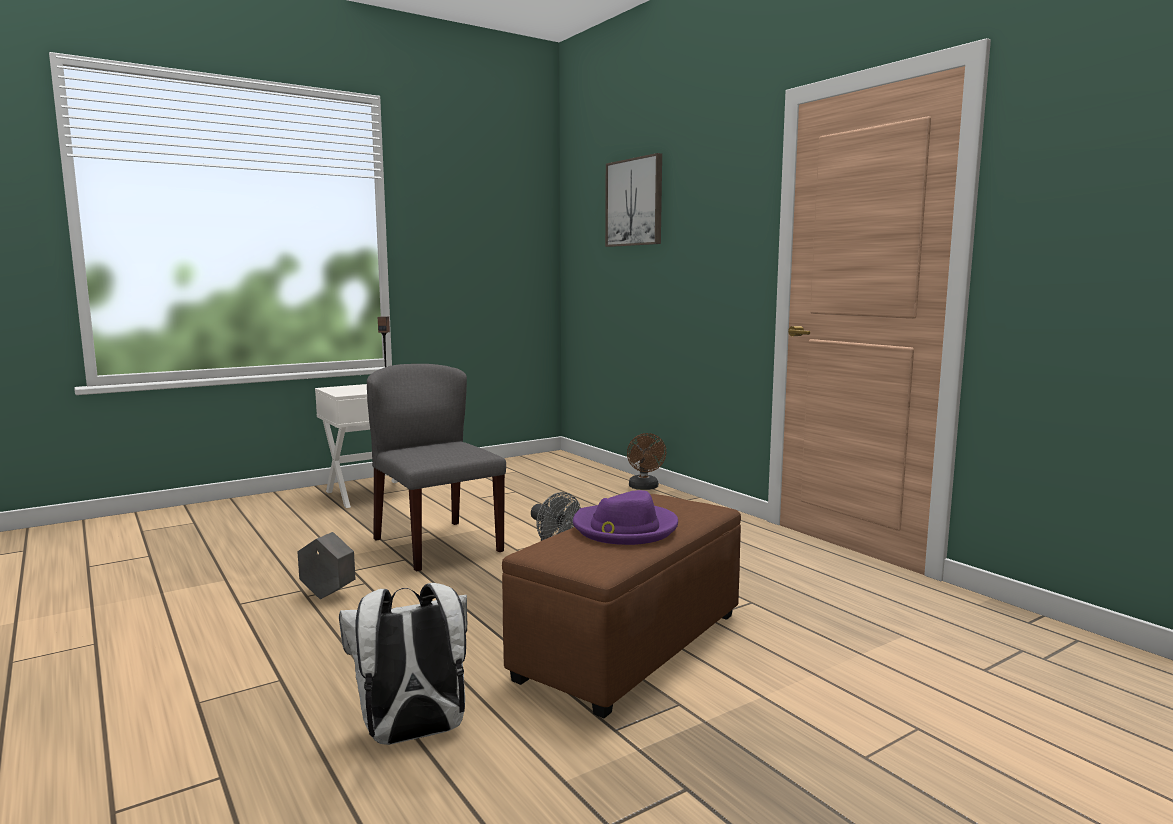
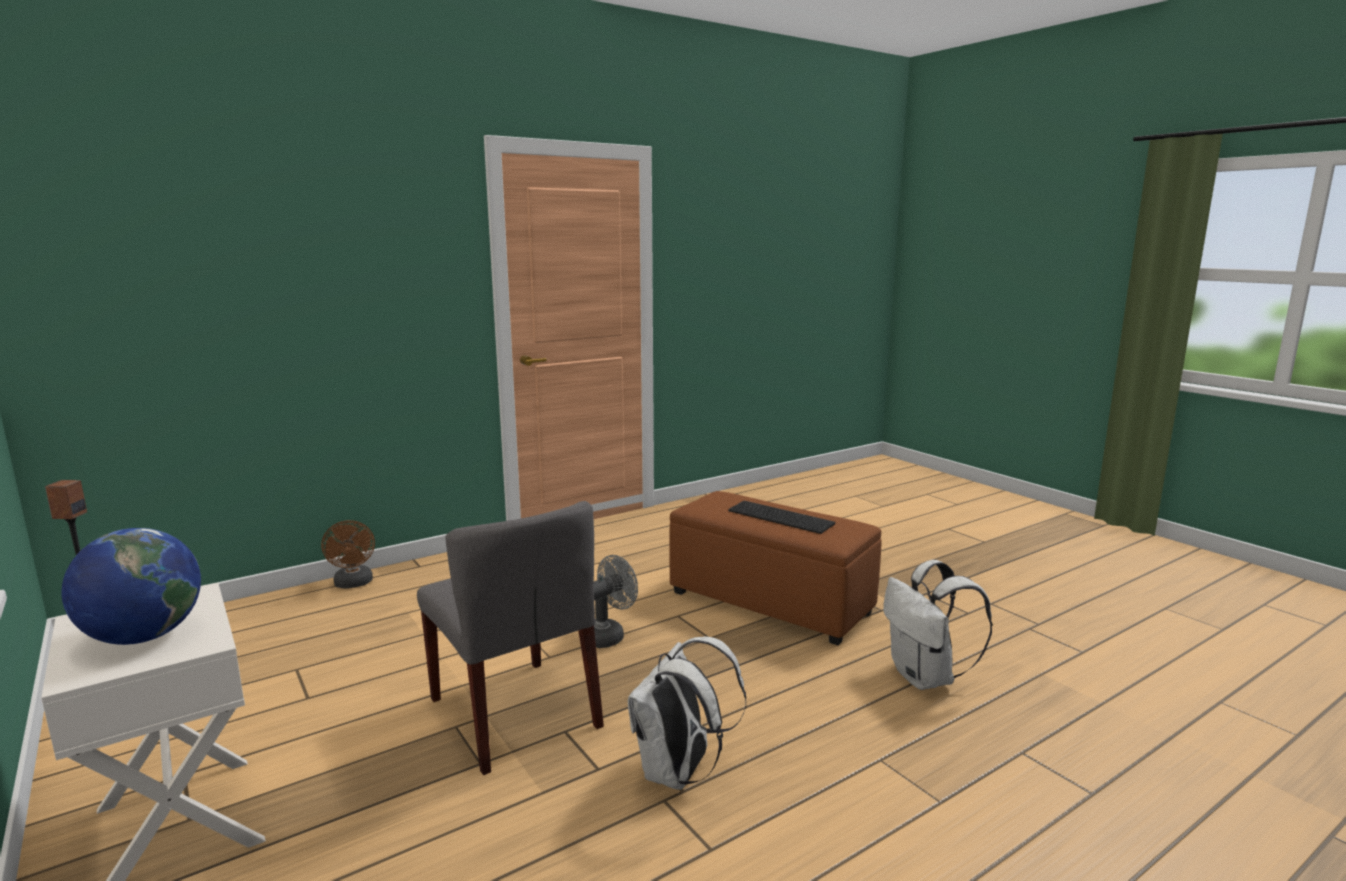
camera: 90 degrees left, 5 degrees up
grey planter [298,532,355,599] -> white backpack [628,636,746,790]
grey chair [367,364,506,571] -> grey chair turned 90 degrees counterclockwise [417,501,604,775]
purple hat [573,490,678,545] -> keyboard [728,501,835,534]
picture [605,153,662,247] -> none
brown fan [627,433,666,490] -> brown fan turned 75 degrees clockwise [321,520,375,589]
none -> globe [62,528,201,645]

